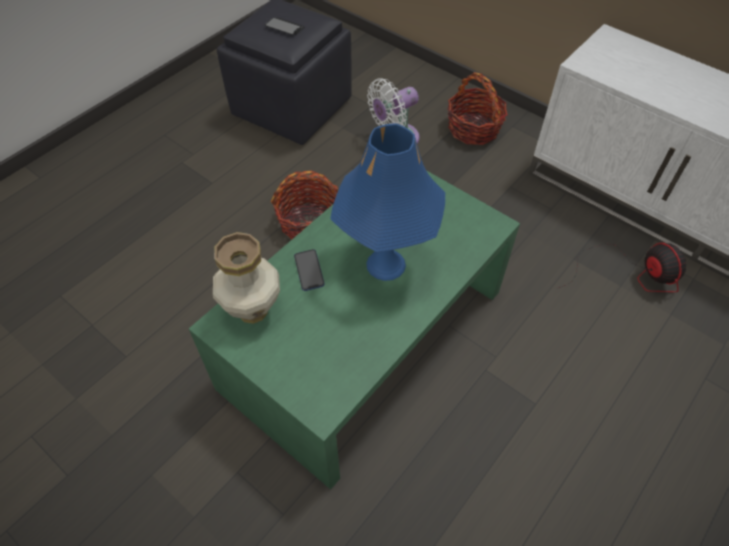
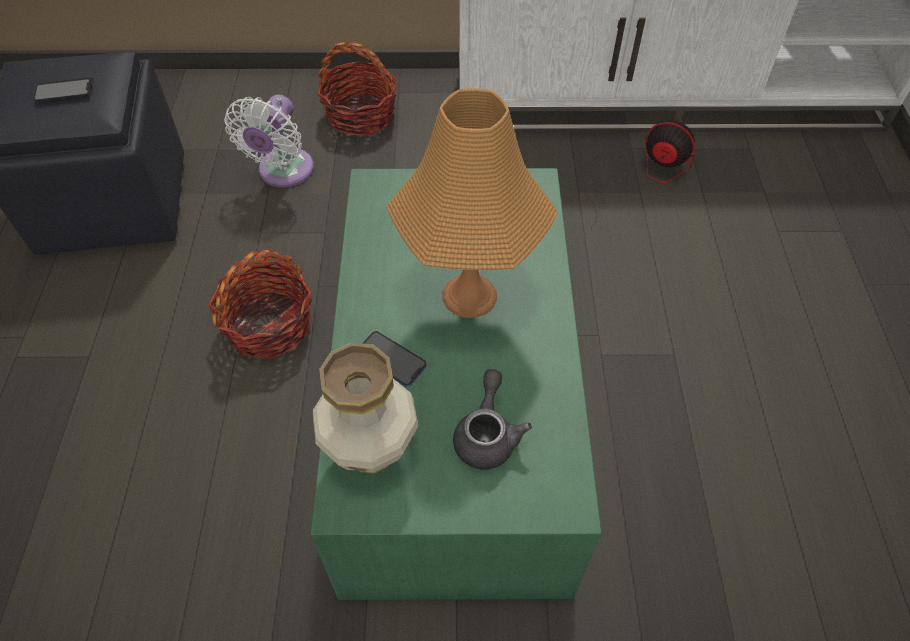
camera: 40 degrees left, 0 degrees up
blue table lamp [330,123,445,281] -> orange table lamp [386,88,558,318]
none -> grey teapot [453,369,532,470]

